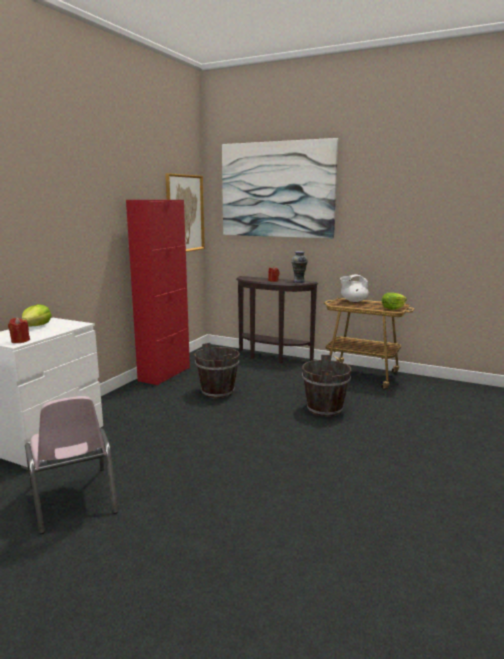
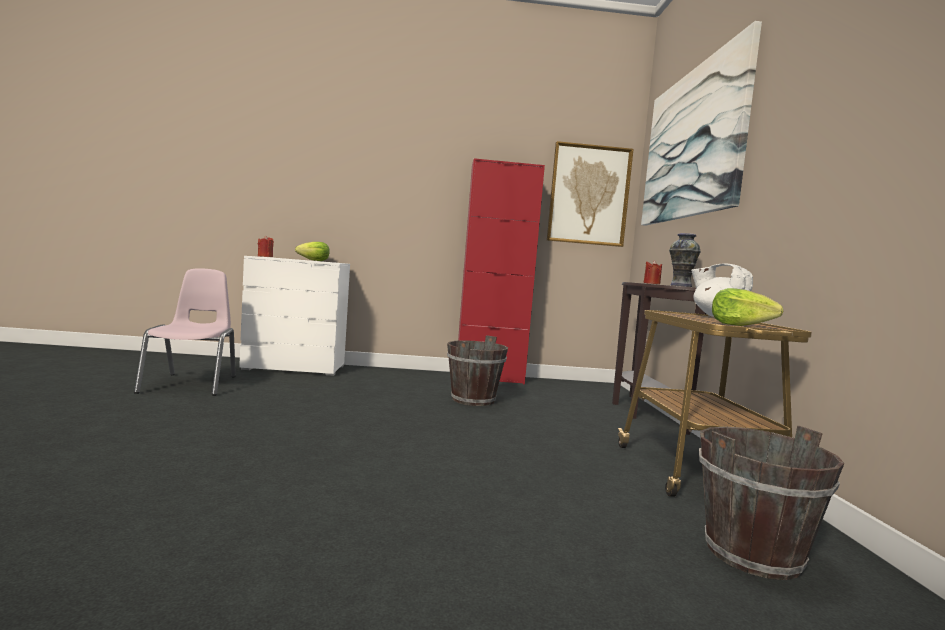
camera: 60 degrees right, 10 degrees down
pink chair [25,396,118,534] -> pink chair turned 135 degrees clockwise [134,268,236,396]
brown bucket [302,355,352,417] -> brown bucket moved to [699,426,844,580]

